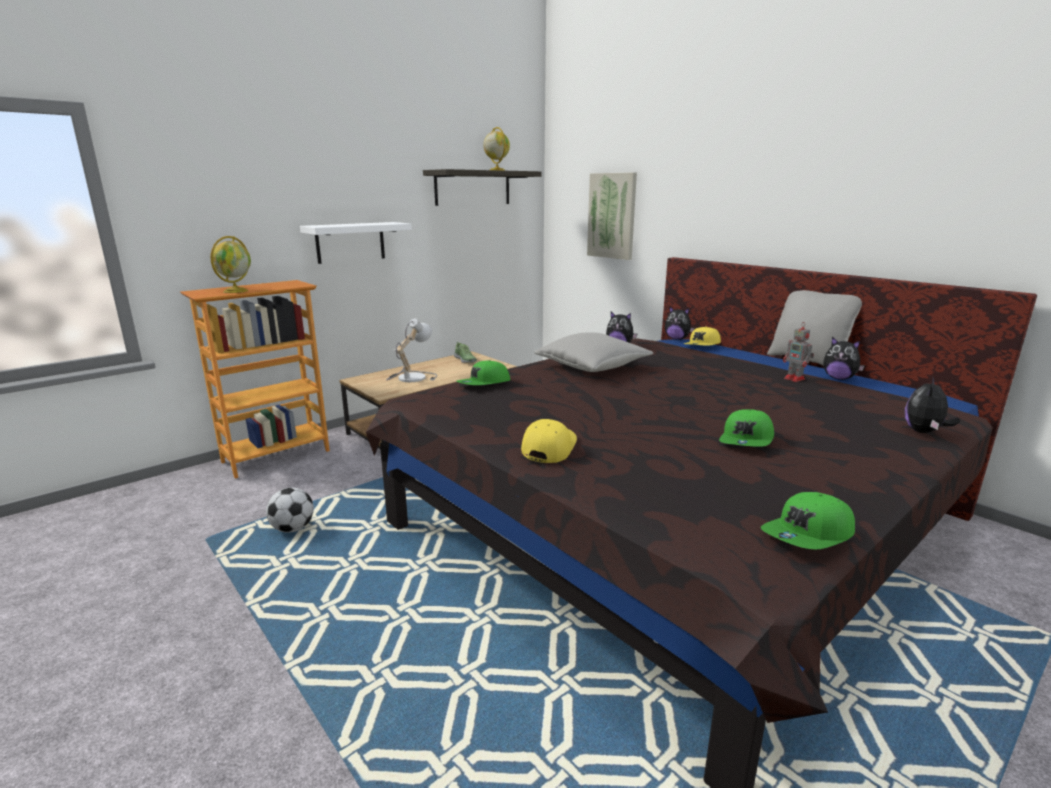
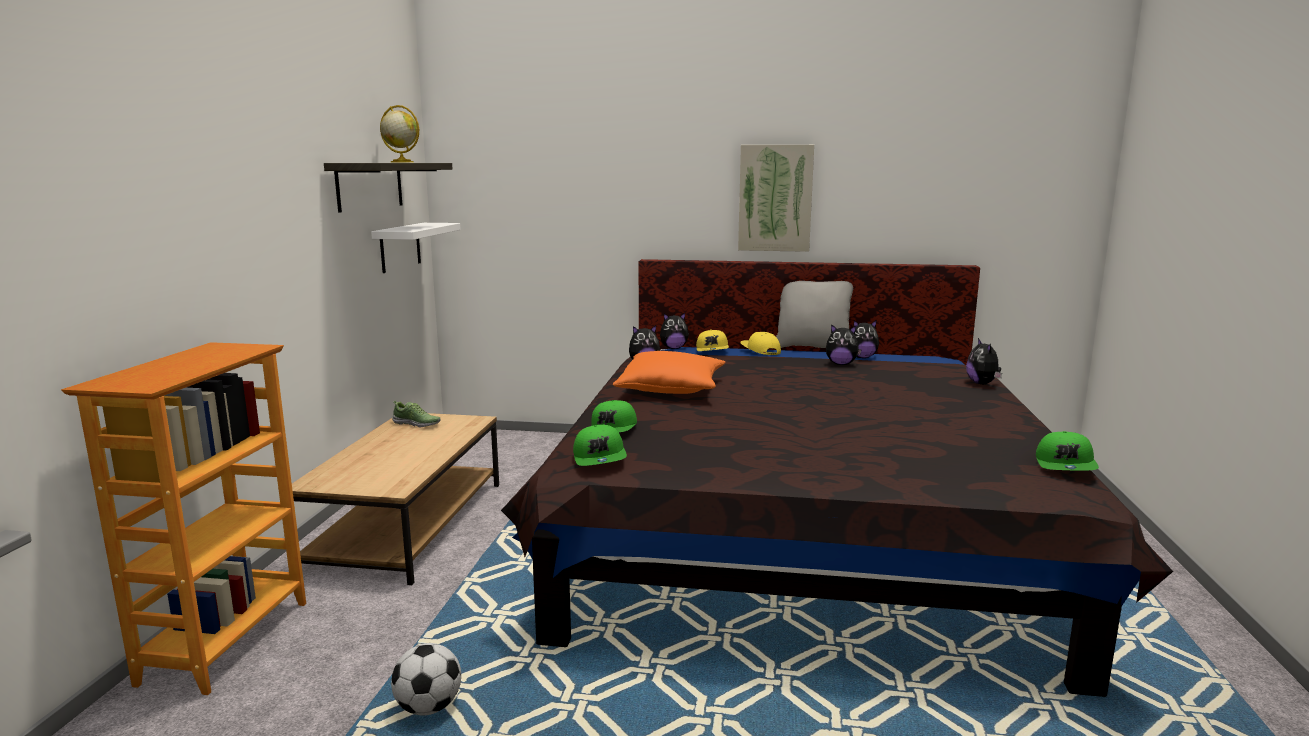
camera: 40 degrees left, 5 degrees down
globe [210,236,251,293] -> none
white shelf [300,222,412,264] -> white shelf moved to [371,223,461,273]
table lamp [386,318,438,382] -> none
yellow cap [521,419,577,463] -> yellow cap moved to [740,332,781,355]
grey pillow [534,332,653,372] -> orange pillow [613,351,725,394]
picture [587,172,637,260] -> picture moved to [738,145,814,252]
green cap [719,409,774,447] -> green cap moved to [573,425,627,466]
toy robot [783,325,814,382] -> plush toy [826,324,862,365]

